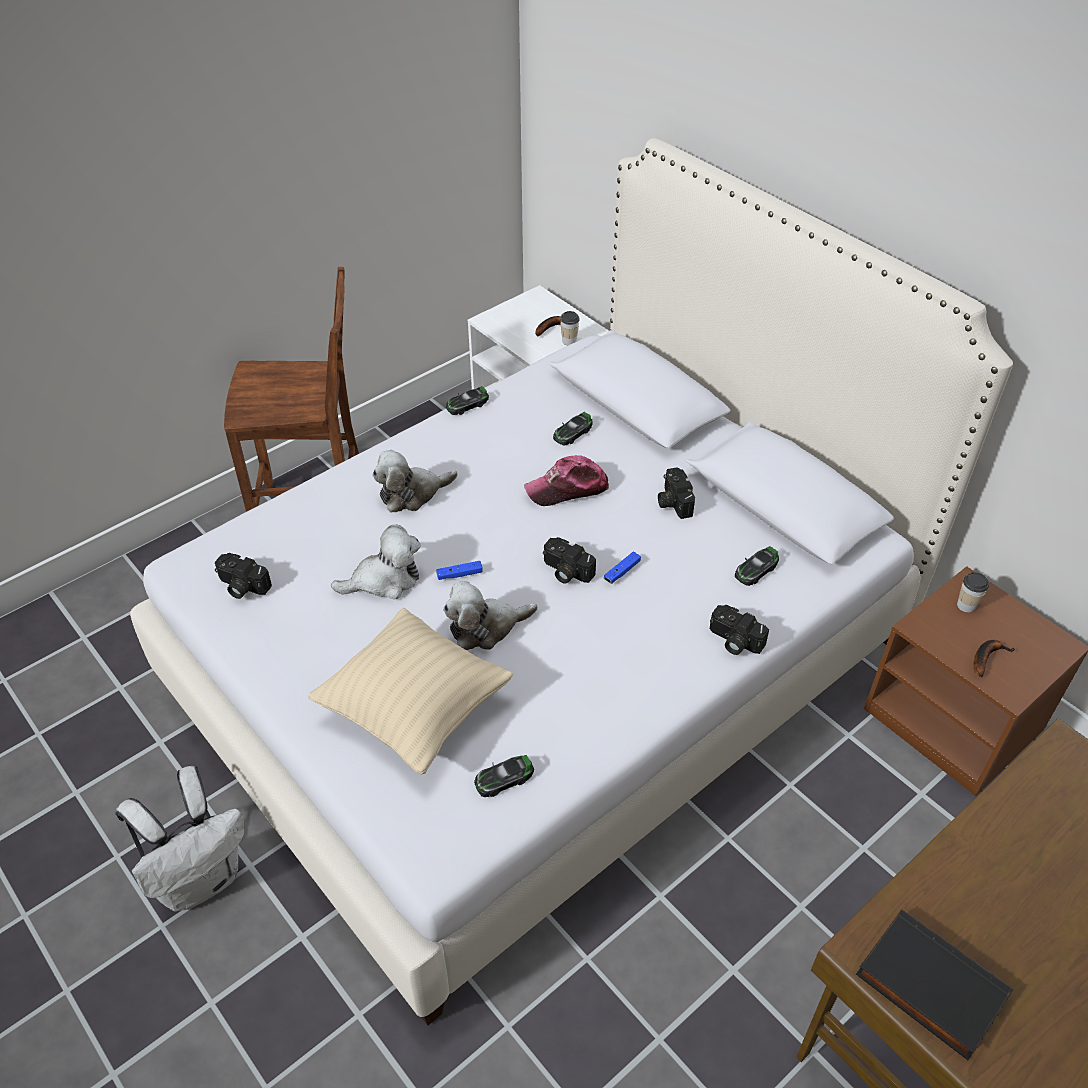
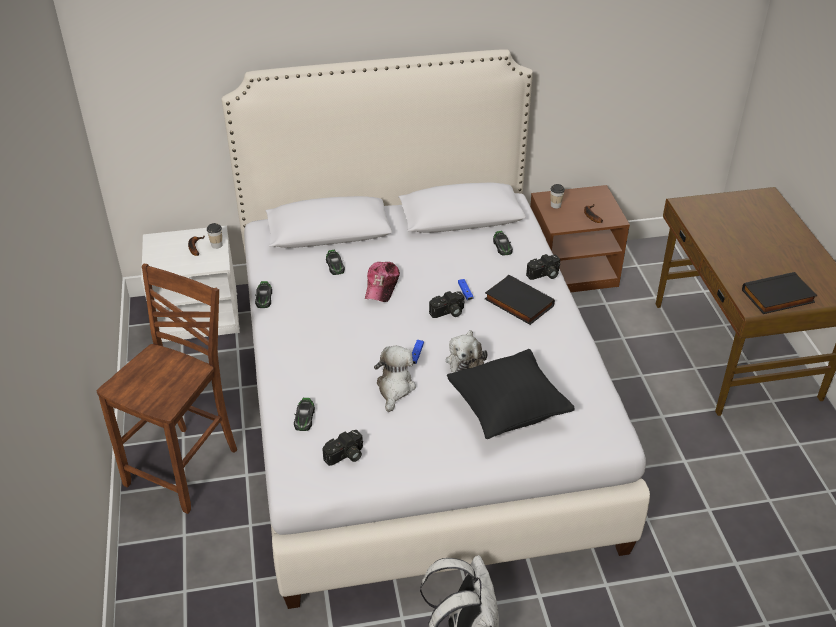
camera: 60 degrees left, 5 degrees down
beige pillow [308,608,514,775] -> black pillow [447,349,575,439]
plush toy [372,450,458,512] -> none
toy car [474,755,534,797] -> toy car moved to [294,398,315,431]
camera [658,467,695,519] -> none
none -> black book [485,275,555,325]

